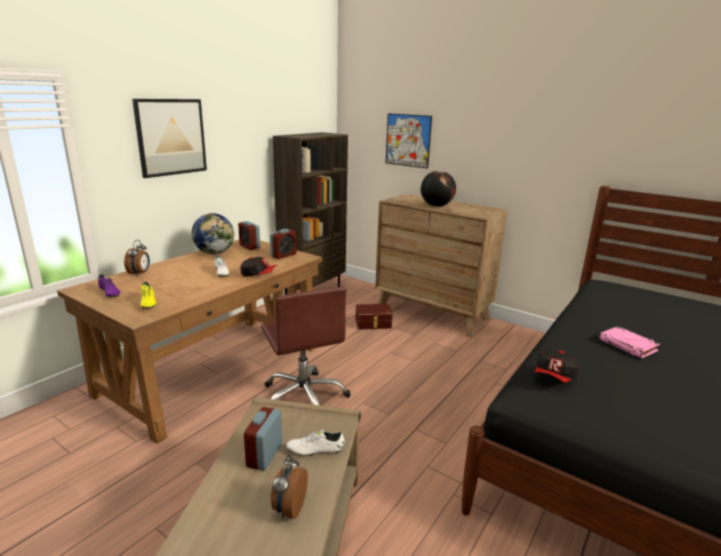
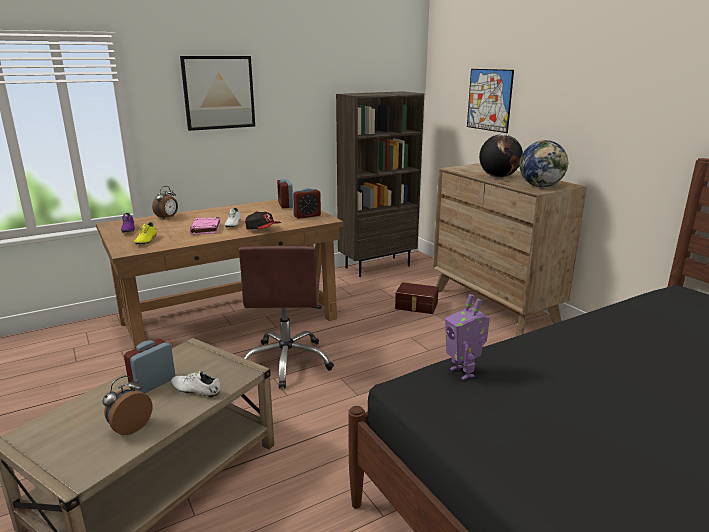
camera: 25 degrees right, 0 degrees up
globe [192,213,234,254] -> globe moved to [520,140,569,187]
cap [534,350,578,383] -> toy robot [445,294,490,380]
pink book [599,326,660,359] -> pink book moved to [190,217,220,234]

